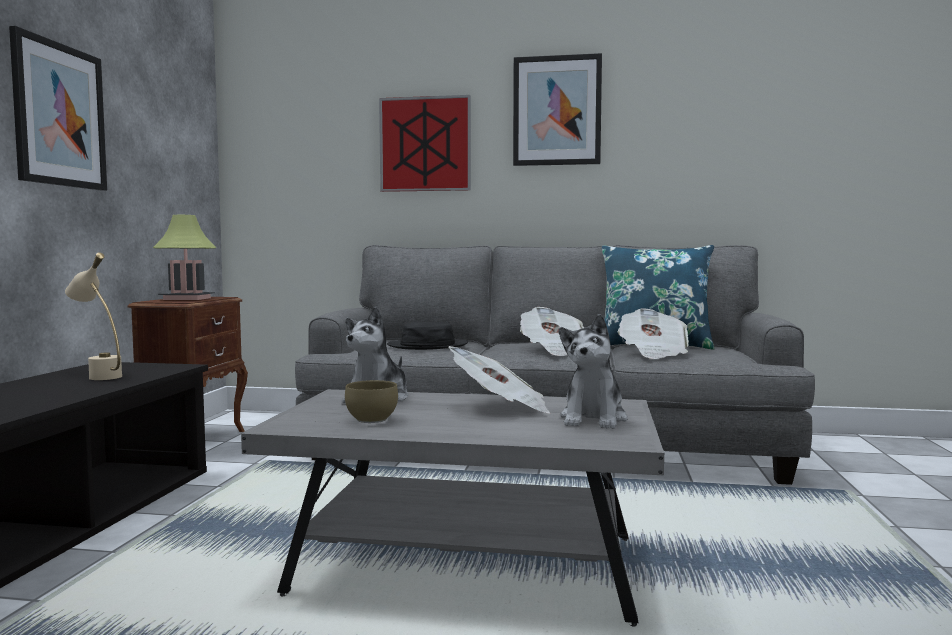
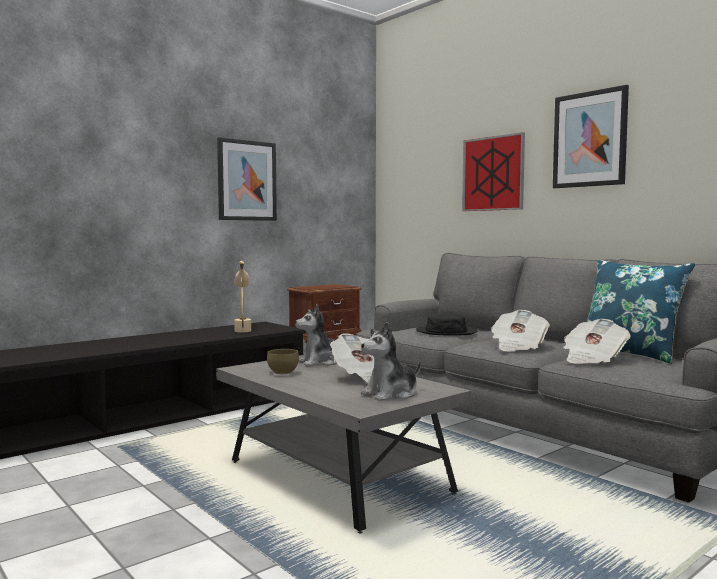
camera: 40 degrees right, 0 degrees up
table lamp [153,215,217,300] -> none

